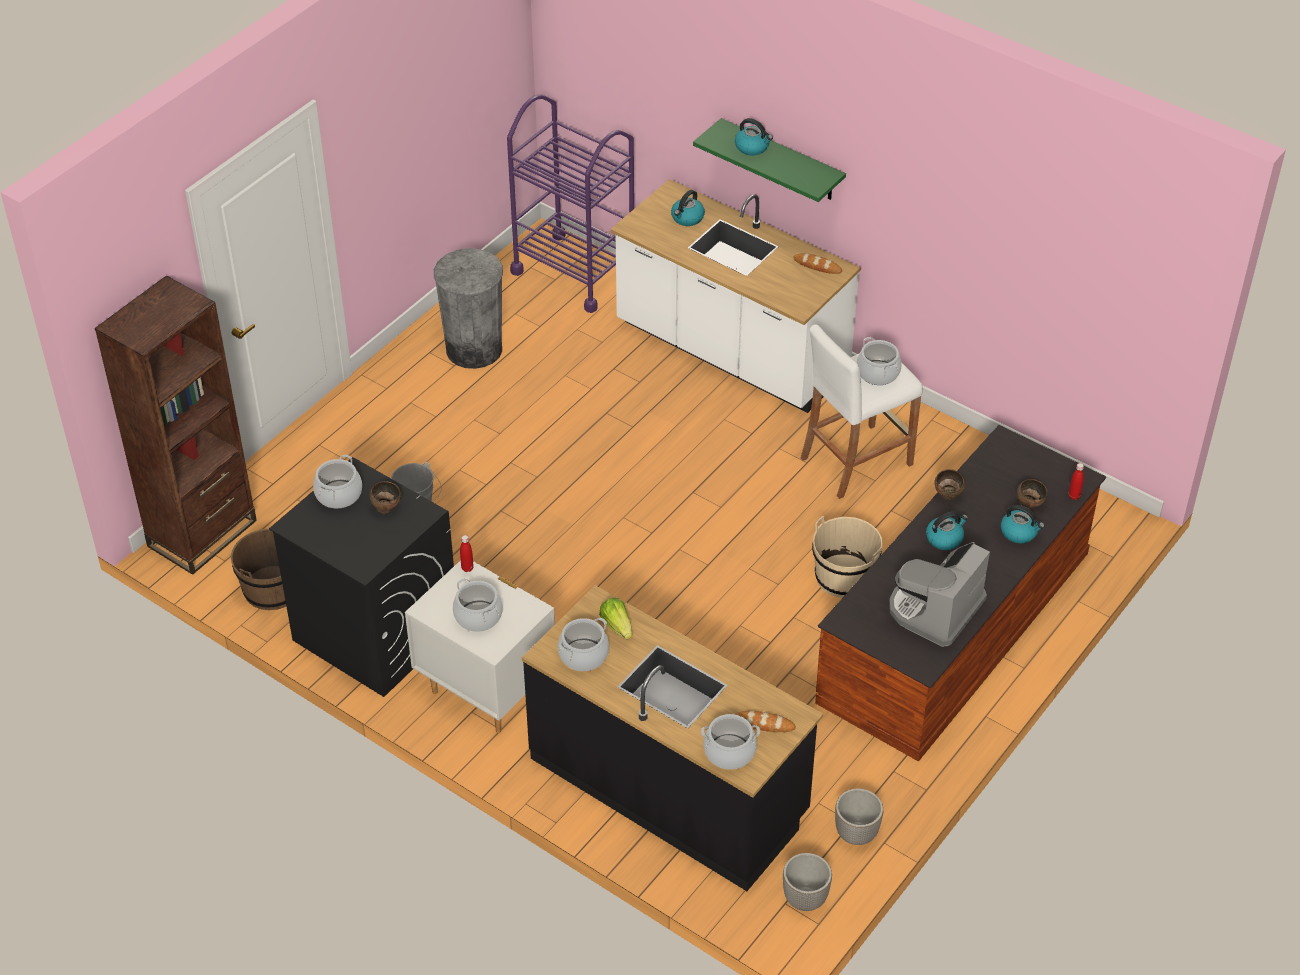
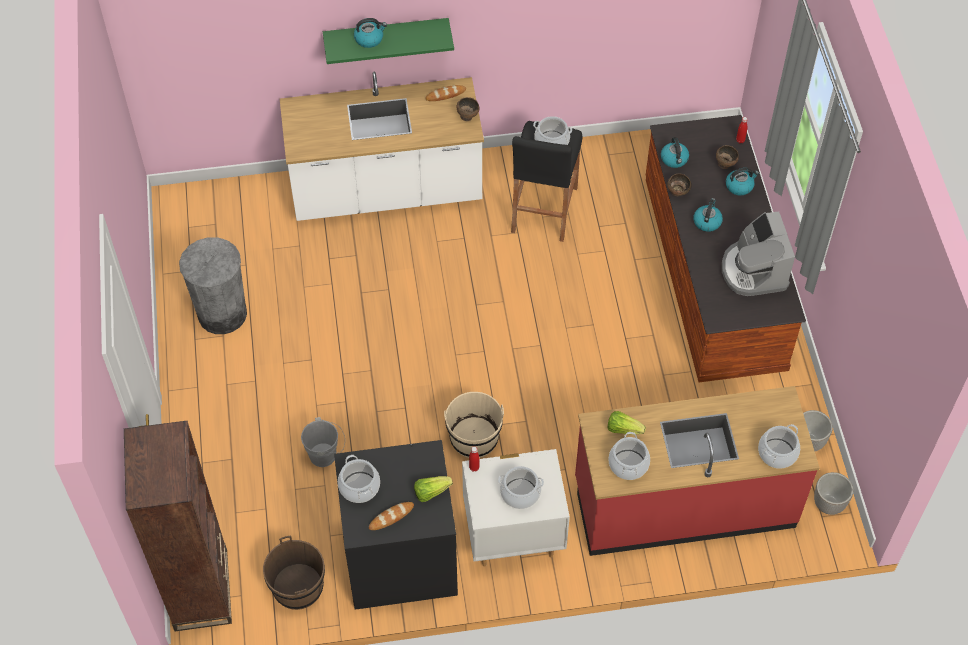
camera: 45 degrees left, 10 degrees up
brown bowl [369,481,401,514] -> brown bowl moved to [457,97,479,121]
purple cart [507,95,634,313] -> none
black counter [522,585,823,891] -> red counter [575,386,819,556]
kettle [671,190,705,226] -> kettle moved to [661,137,689,168]
bread [735,711,796,732] -> bread moved to [369,502,414,530]
white stool [801,324,923,499] -> black stool [511,121,582,242]
beige bucket [812,516,883,598] -> beige bucket moved to [444,392,504,458]
none -> lettuce [414,476,453,502]

